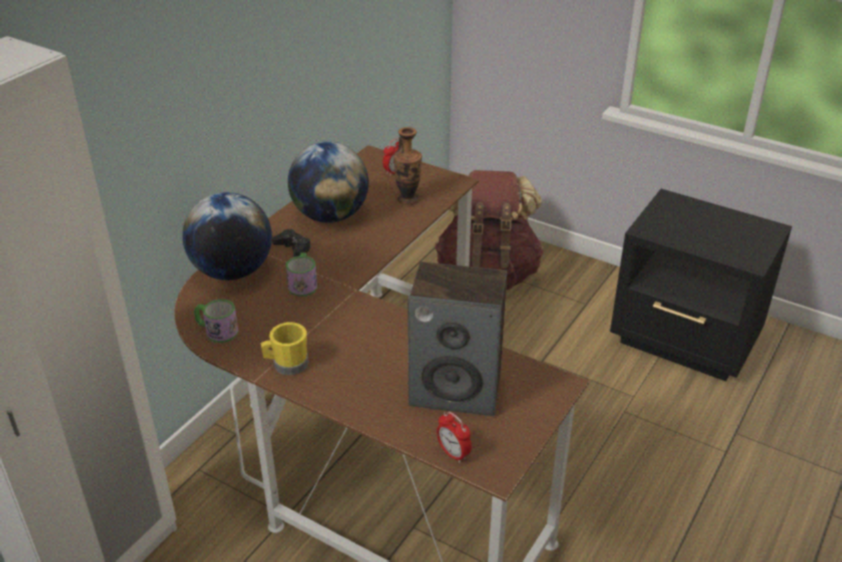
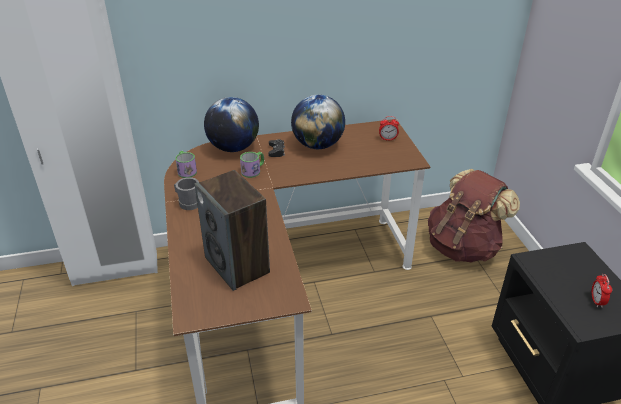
camera: 45 degrees right, 0 degrees up
yellow mug [261,322,309,375] -> grey mug [174,177,199,210]
vase [393,127,422,205] -> none
alarm clock [437,412,472,463] -> alarm clock moved to [592,274,612,307]

